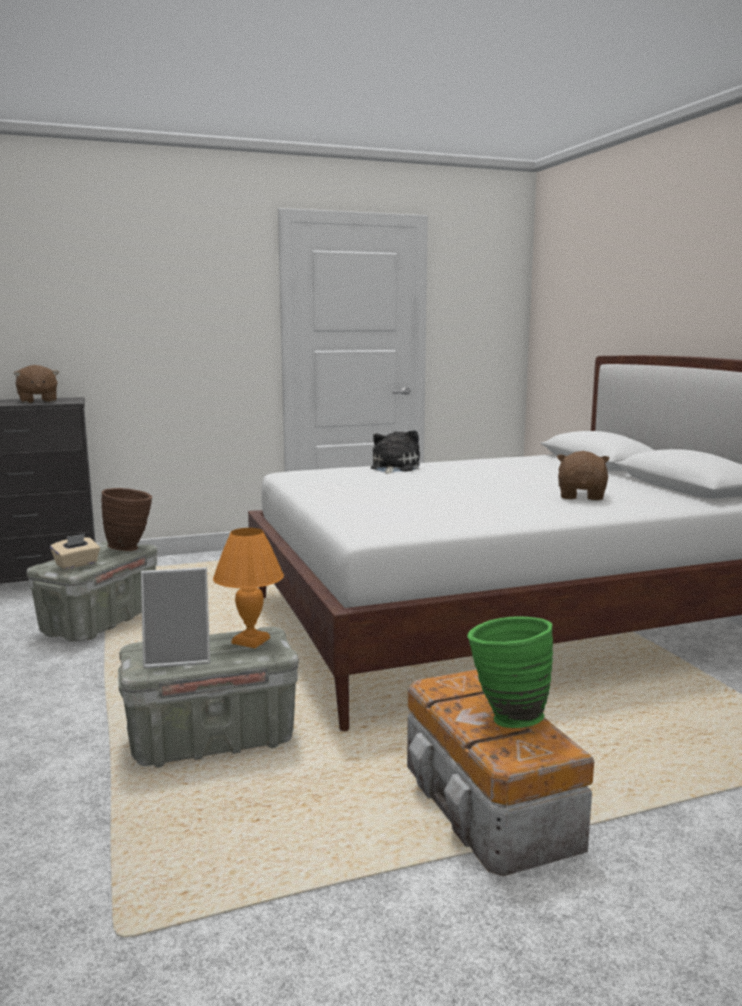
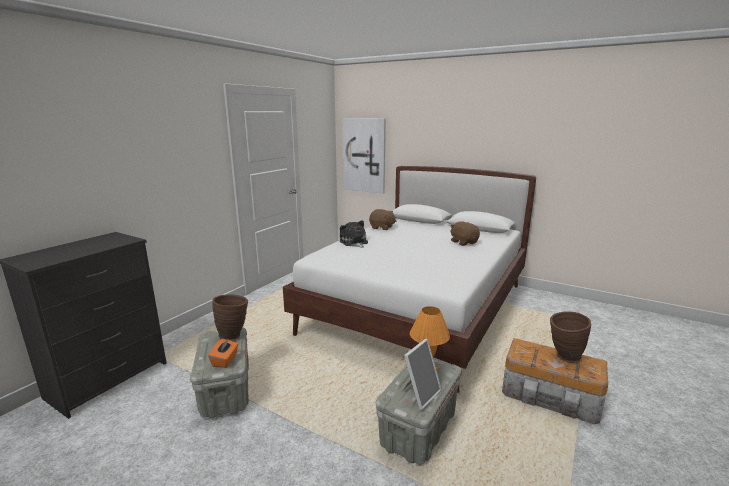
camera: 40 degrees left, 5 degrees up
brown plush toy [13,365,59,403] -> brown plush toy moved to [369,209,396,230]
beige tissue box [50,533,100,570] -> orange tissue box [208,338,238,368]
green vase [467,616,553,728] -> brown vase [550,311,591,363]
none -> picture [343,118,386,194]

